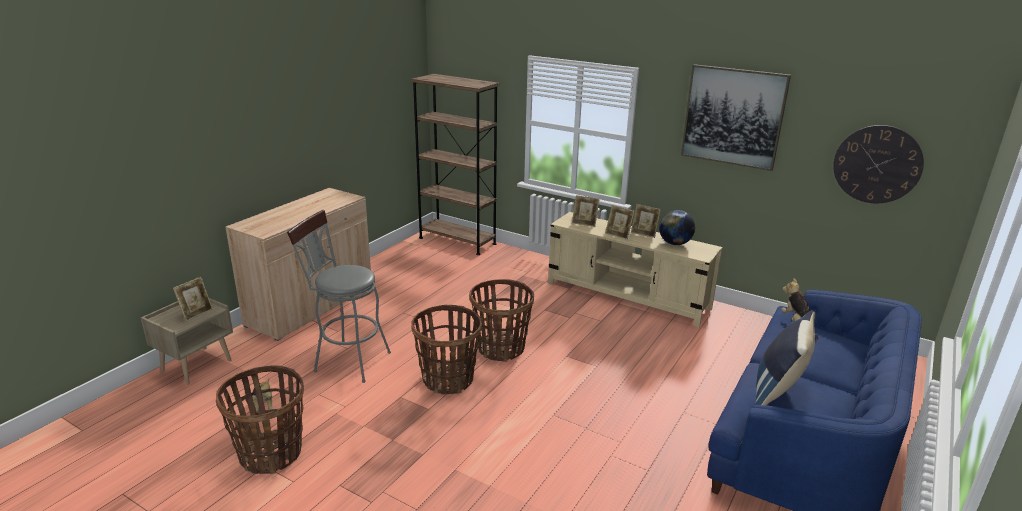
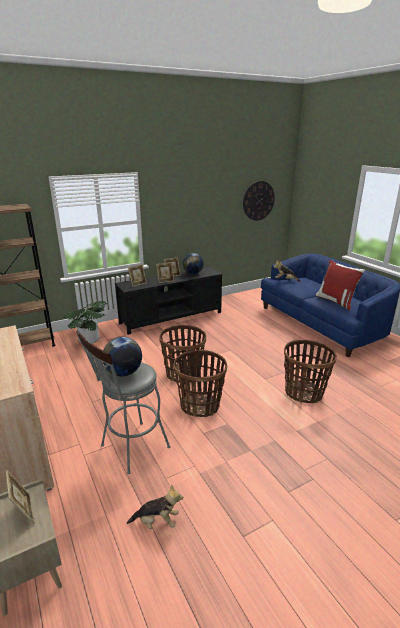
camera: 60 degrees left, 0 degrees up
basket [216,365,304,474] -> basket moved to [284,340,337,404]
beige tv stand [548,212,723,327] -> black tv stand [115,267,222,335]
picture [681,64,791,171] -> none
blue pillow [755,310,815,405] -> red pillow [315,260,365,310]
none -> potted plant [63,301,107,344]
none -> globe [103,337,142,376]

